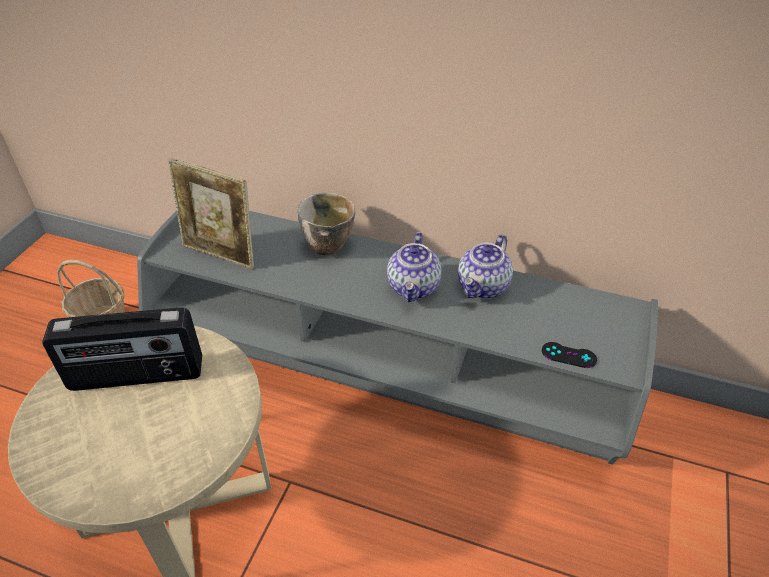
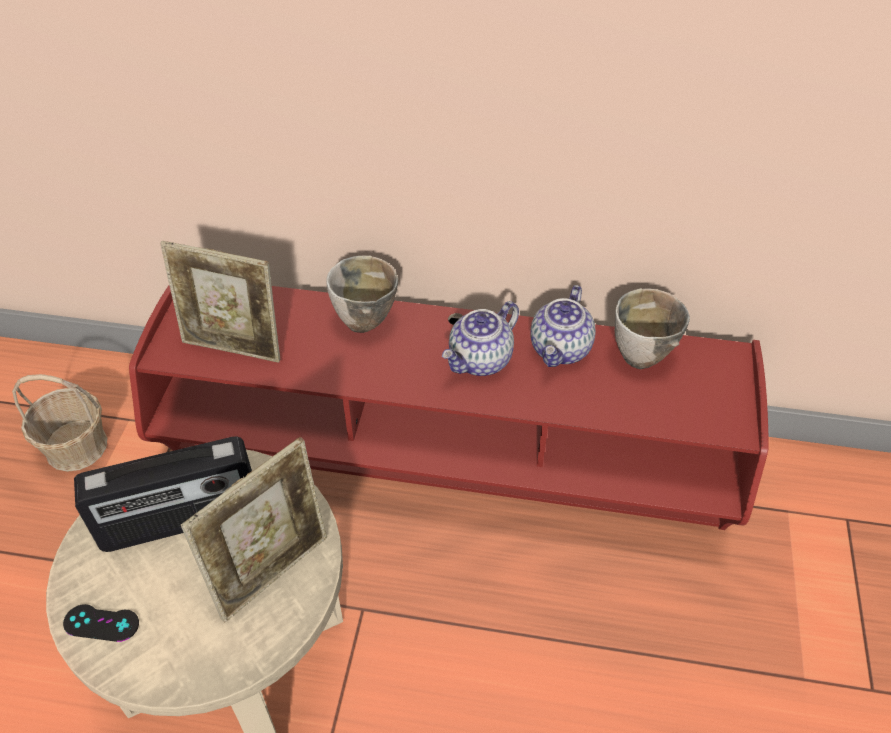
camera: 10 degrees left, 5 degrees up
grey tv stand [137,211,658,464] -> red tv stand [129,286,769,530]
teapot [387,232,442,302] -> teapot turned 45 degrees clockwise [442,301,519,376]
black game controller [542,342,597,368] -> black game controller moved to [63,604,139,642]
none -> picture frame [181,437,327,623]
none -> bowl [615,288,690,369]

